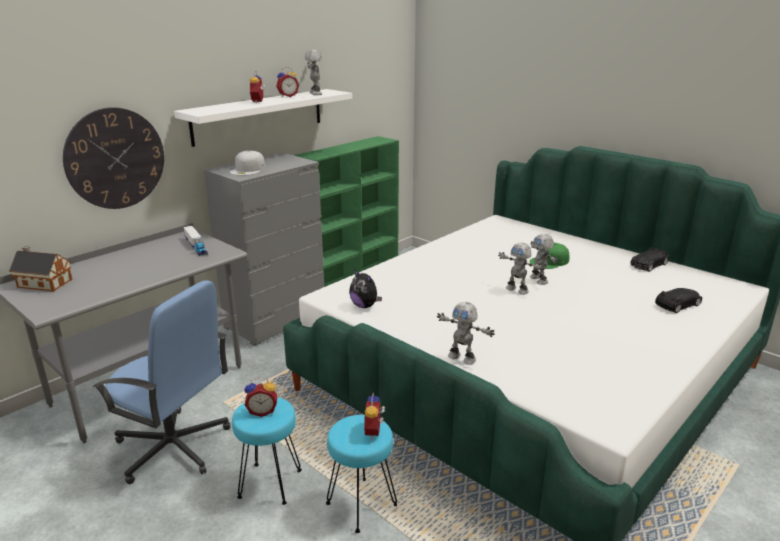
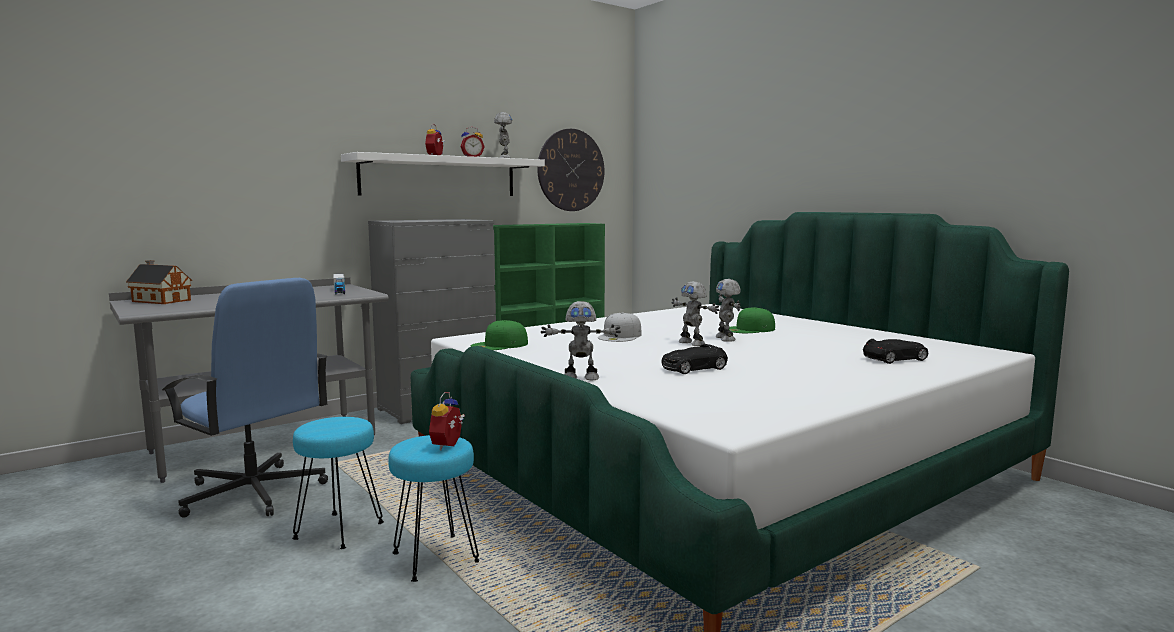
camera: 10 degrees right, 15 degrees down
wall clock [63,107,164,209] -> wall clock moved to [537,129,605,211]
white cap [230,151,265,176] -> white cap moved to [598,312,642,342]
alarm clock [245,378,277,417] -> none
plush toy [349,268,382,308] -> green cap [471,320,528,350]
toy robot [437,302,495,365] -> toy robot turned 45 degrees counterclockwise [541,301,621,380]
black toy car [630,247,669,272] -> black toy car moved to [662,344,728,374]

